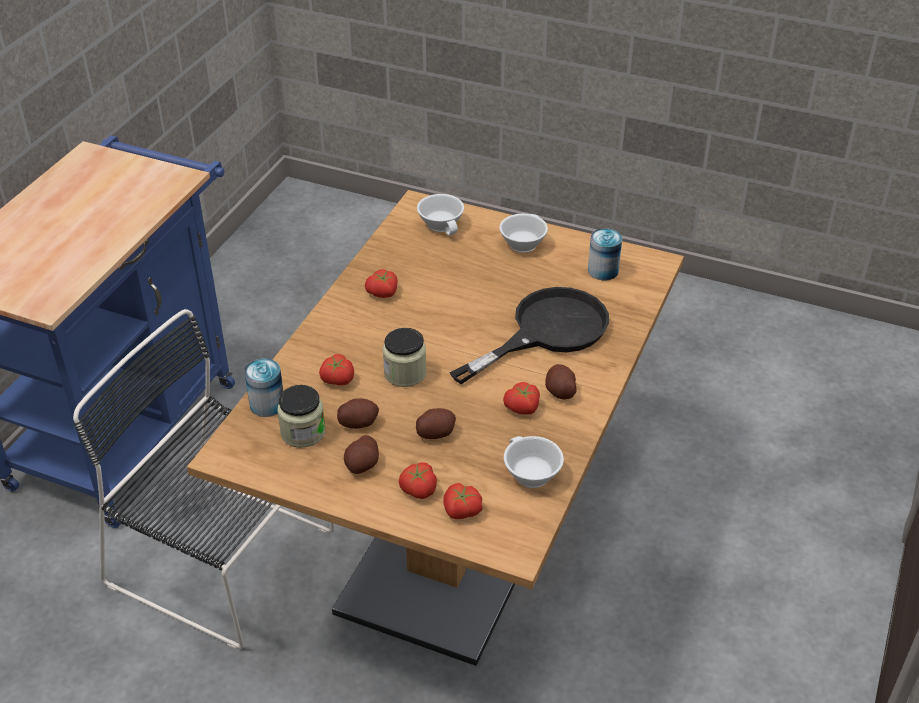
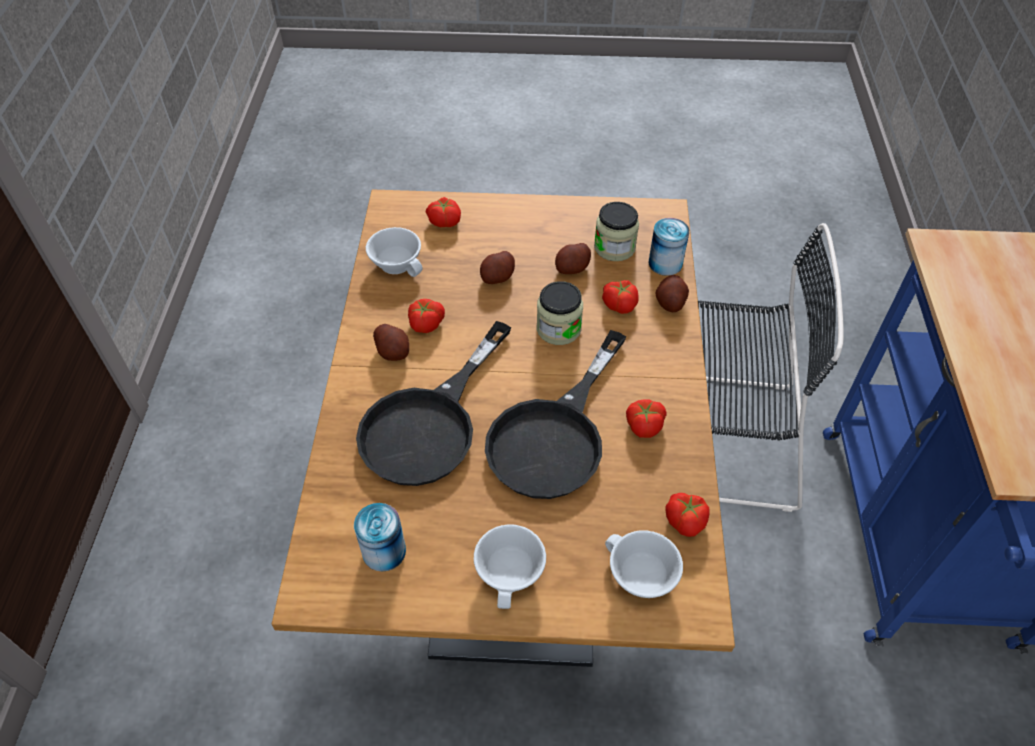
camera: 160 degrees right, 10 degrees up
potato [344,435,379,474] -> potato moved to [656,275,689,312]
tomato [399,462,437,499] -> tomato moved to [665,493,710,537]
none -> black frying pan [485,330,626,499]

